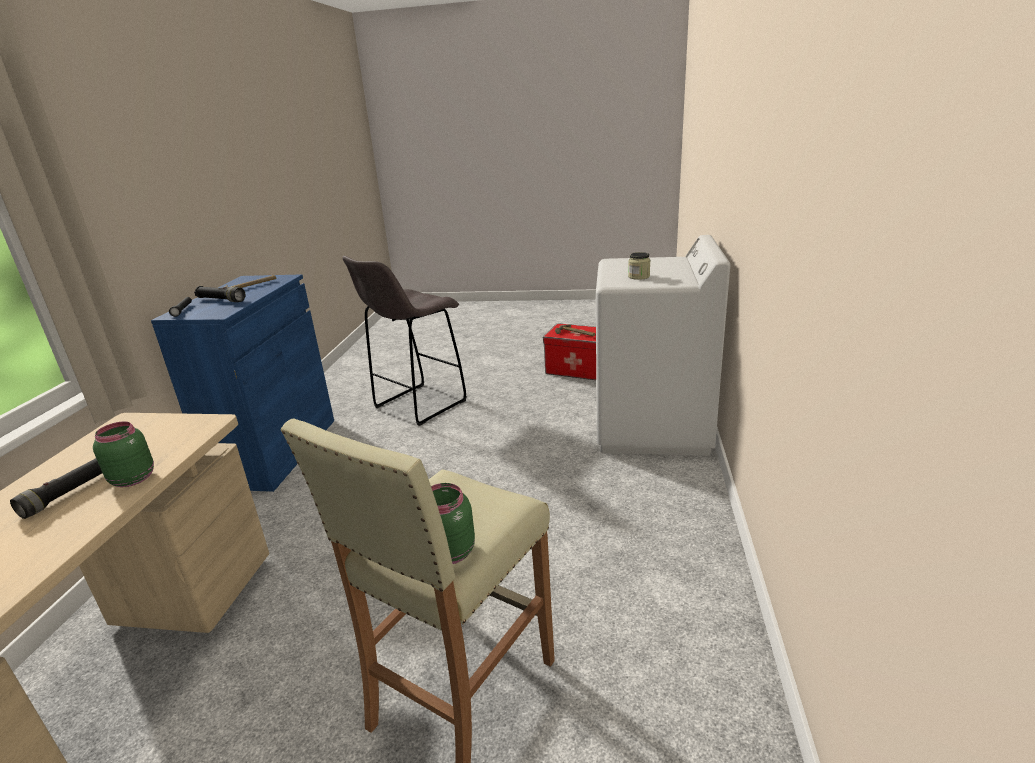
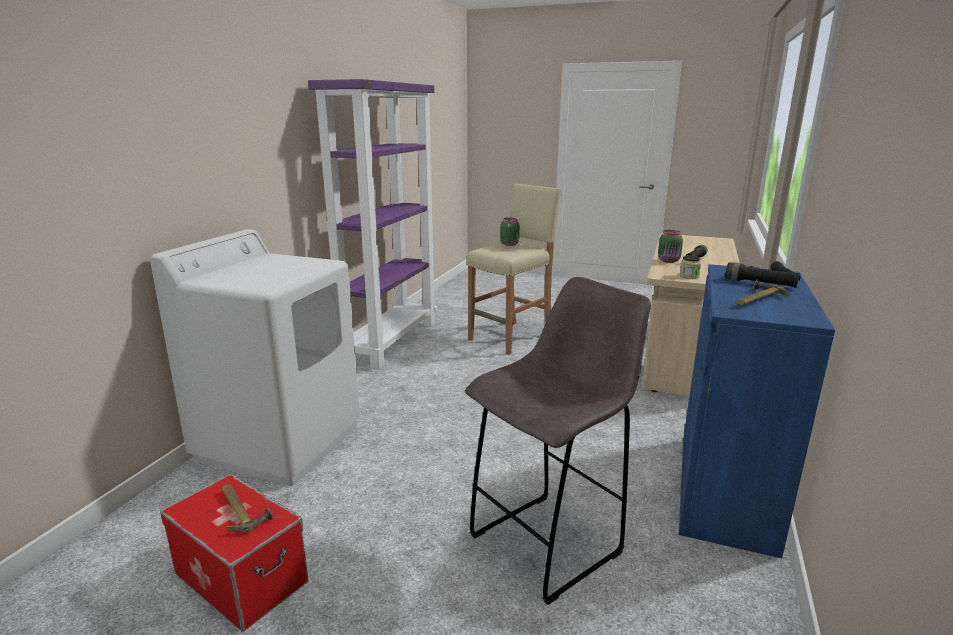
camera: 170 degrees left, 5 degrees down
jar [628,252,650,280] -> jar moved to [680,255,701,279]
none -> purple bookcase [308,79,437,369]

